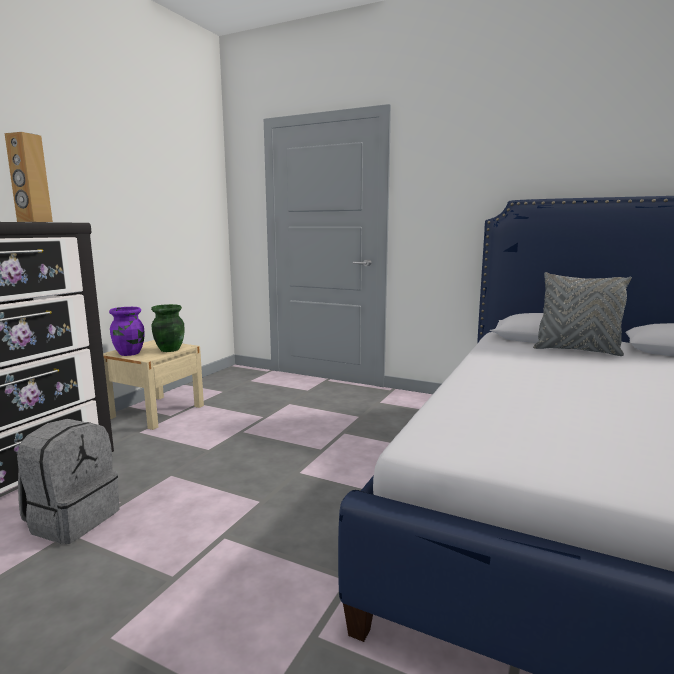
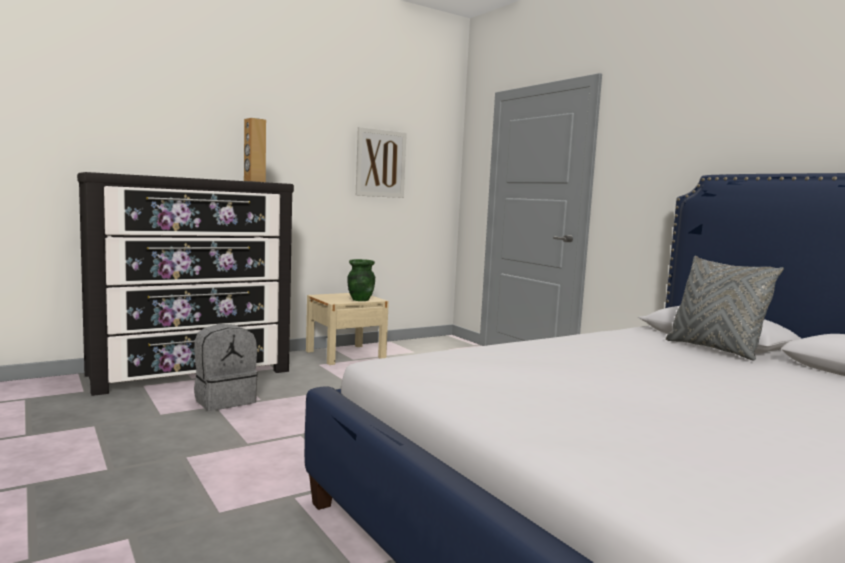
camera: 30 degrees right, 5 degrees down
purple vase [109,307,144,356] -> none
none -> picture [356,127,407,198]

